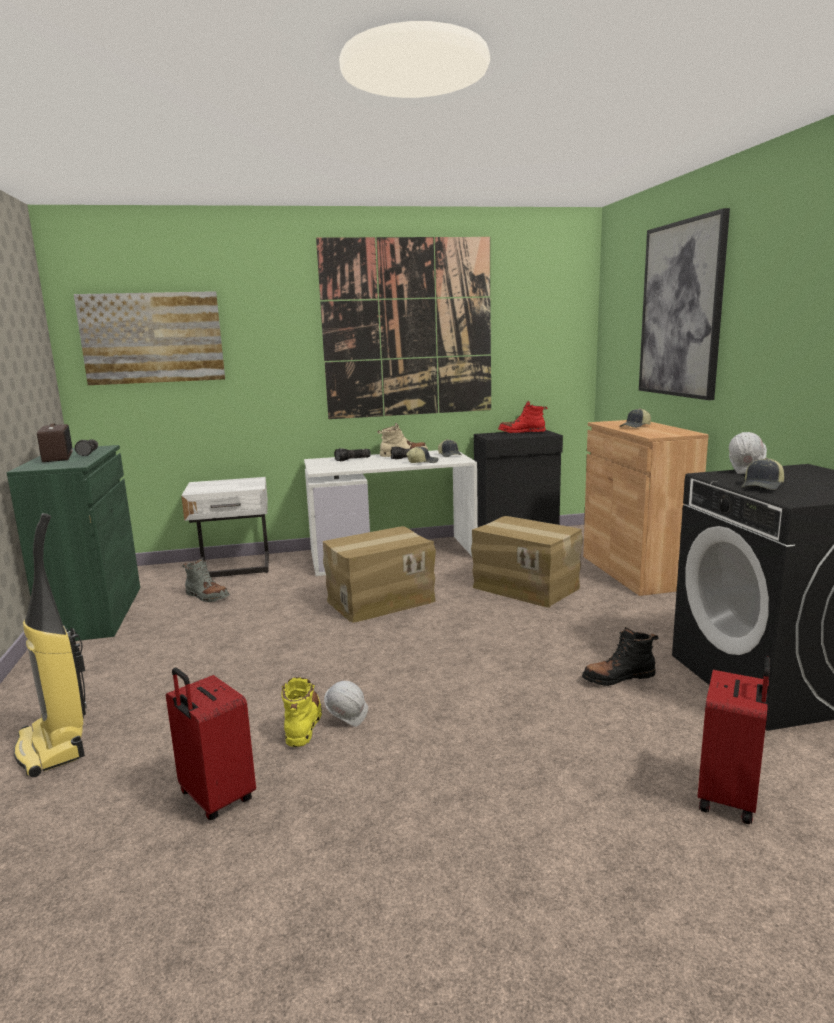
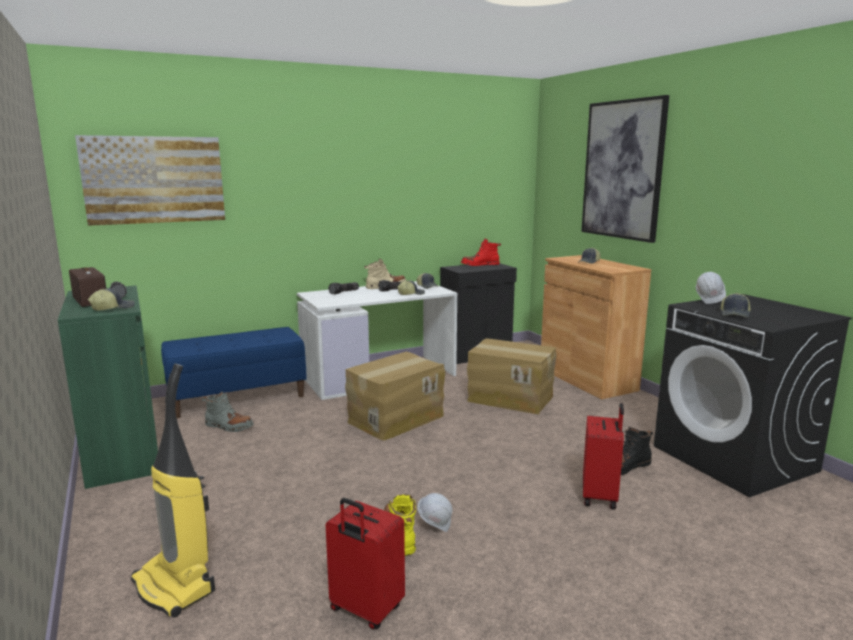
camera: 15 degrees left, 0 degrees up
white nightstand [181,477,269,577] -> blue bench [161,327,307,418]
picture [316,237,491,419] -> none
red suitcase [698,657,771,824] -> red suitcase moved to [583,403,624,510]
none -> cap [88,289,135,311]

